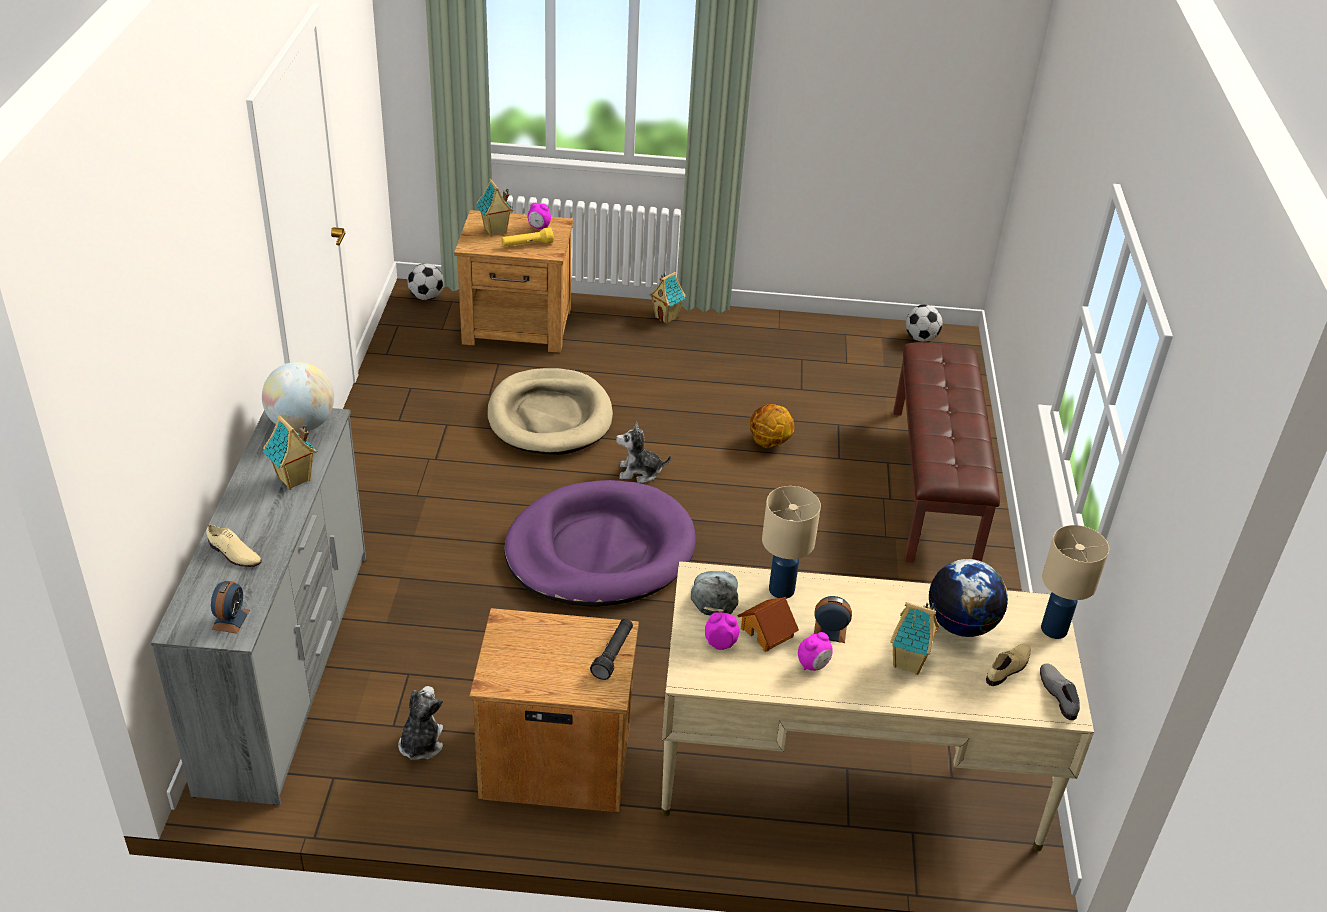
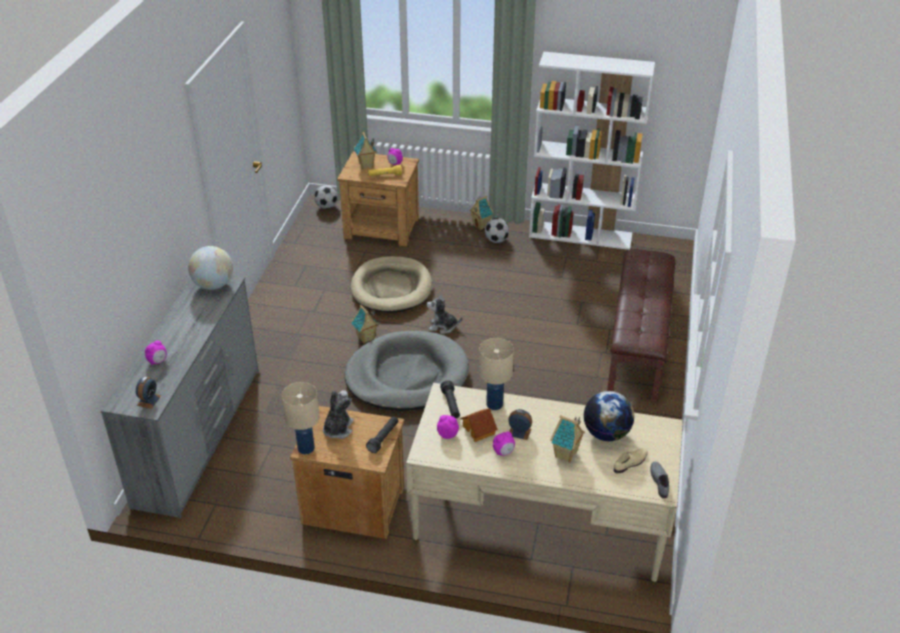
camera: 10 degrees right, 0 degrees up
beige shoe [206,525,262,567] -> alarm clock [145,341,167,365]
toy house [263,415,317,490] -> toy house moved to [352,305,379,344]
plush toy [398,686,443,760] -> plush toy moved to [323,390,354,439]
purple dog bed [504,480,696,607] -> grey dog bed [345,331,469,411]
grey cap [691,571,738,615] -> black flashlight [440,380,460,418]
basketball [750,404,795,448] -> none
football [906,305,942,342] -> football moved to [485,218,509,243]
beige table lamp [1041,525,1109,639] -> beige table lamp moved to [282,382,320,454]
none -> white bookcase [529,52,655,250]

